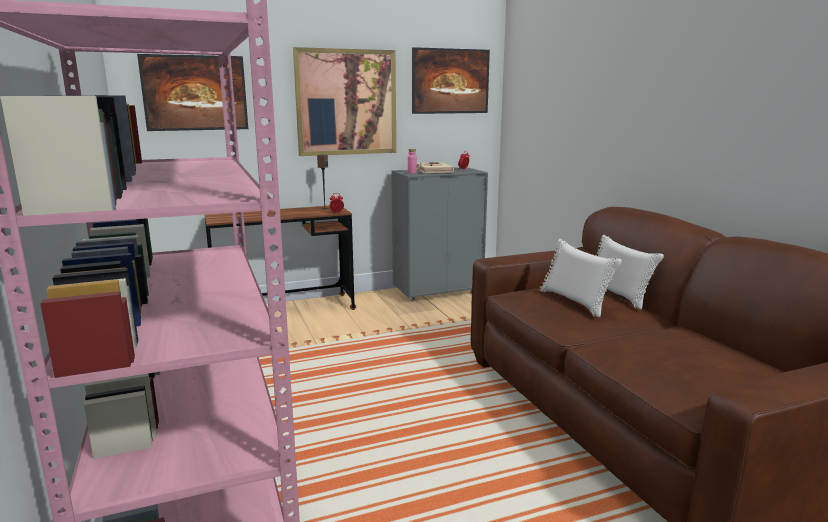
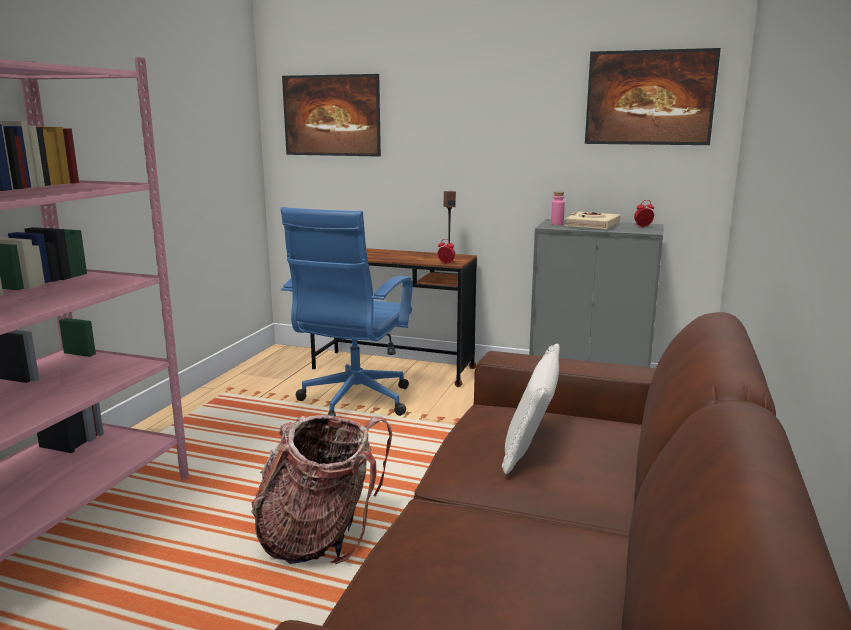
camera: 40 degrees right, 0 degrees up
picture [293,47,396,156] -> none
white pillow [595,235,664,310] -> none
none -> backpack [251,415,392,564]
none -> blue office chair [281,207,413,417]

